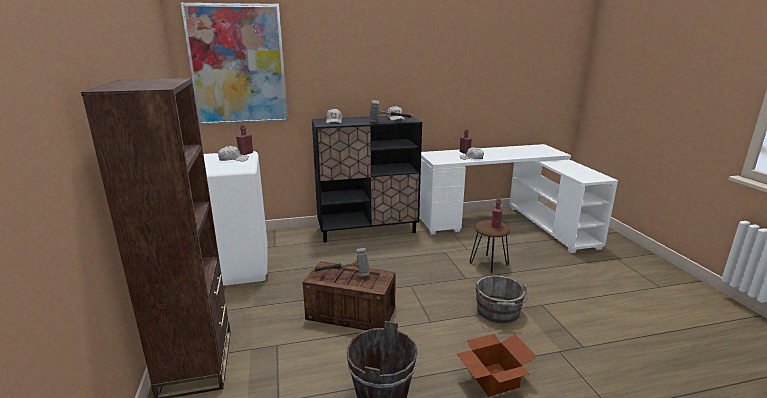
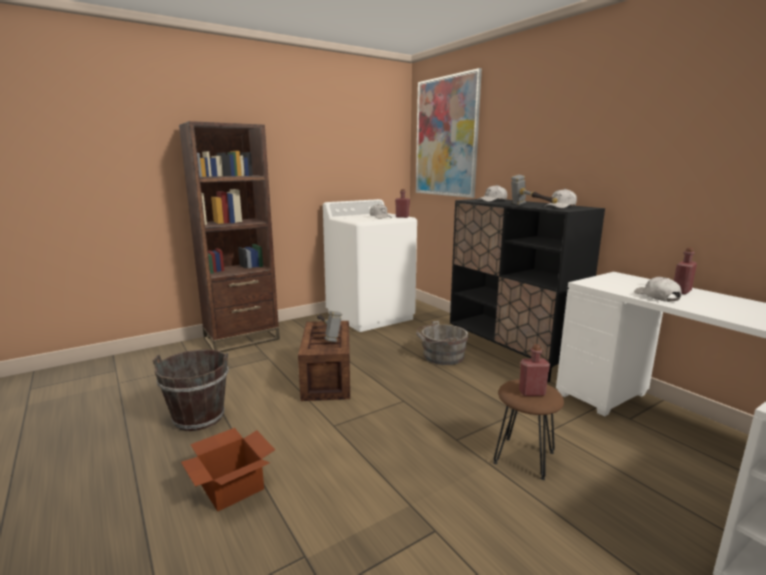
camera: 70 degrees right, 5 degrees down
grey bucket [475,275,528,323] -> grey bucket moved to [416,321,469,365]

